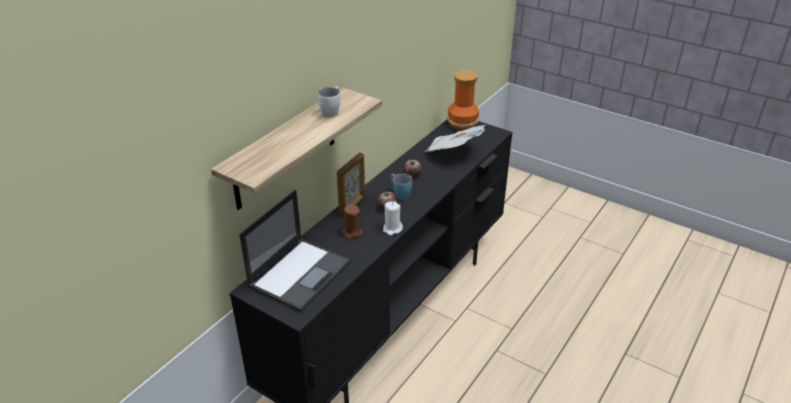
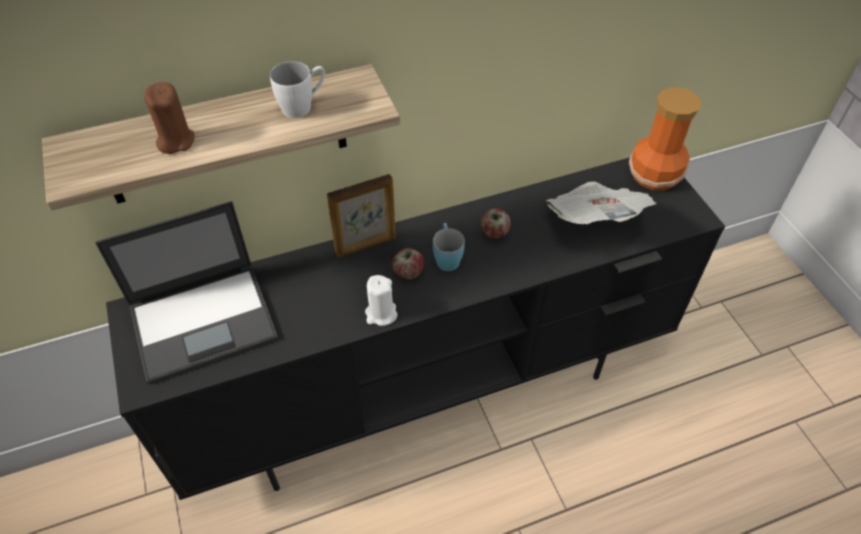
camera: 35 degrees right, 15 degrees up
brown candle [342,204,363,239] -> brown candle moved to [144,82,195,154]

